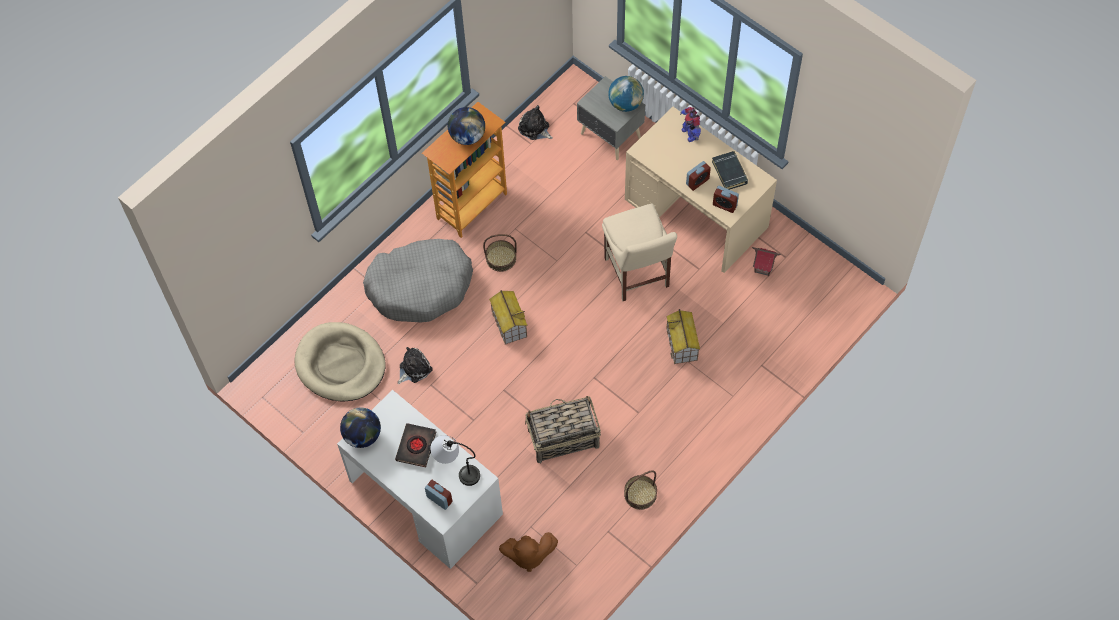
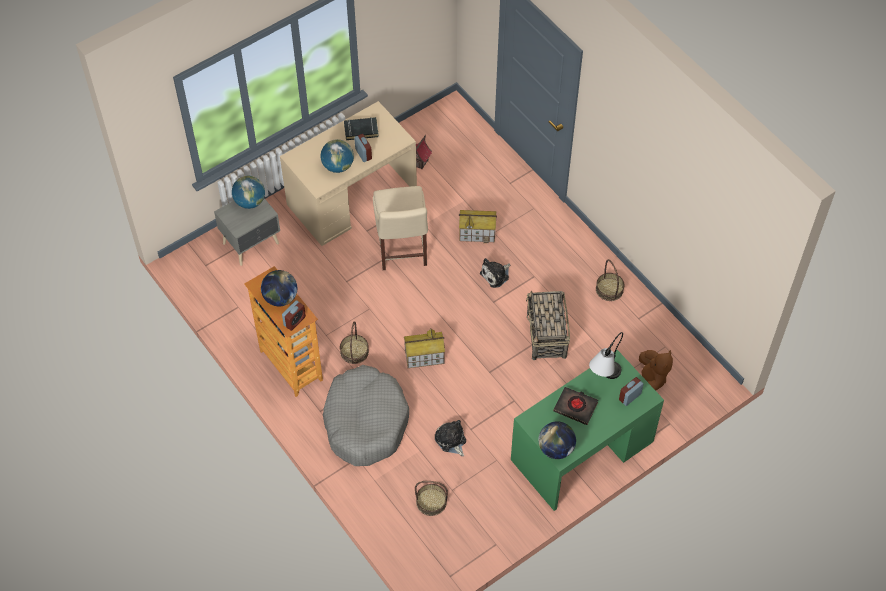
camera: 80 degrees left, 5 degrees down
beige dog bed [294,322,386,401] -> basket [415,481,448,516]
white desk [337,390,503,569] -> green desk [511,350,664,511]
plush toy [518,105,553,140] -> plush toy moved to [480,258,510,288]
beige chair [602,204,677,301] -> beige chair turned 90 degrees clockwise [373,186,428,270]
toy robot [680,107,701,142] -> none
alarm clock [713,186,739,213] -> alarm clock moved to [282,300,306,331]
none -> globe [321,139,354,173]

